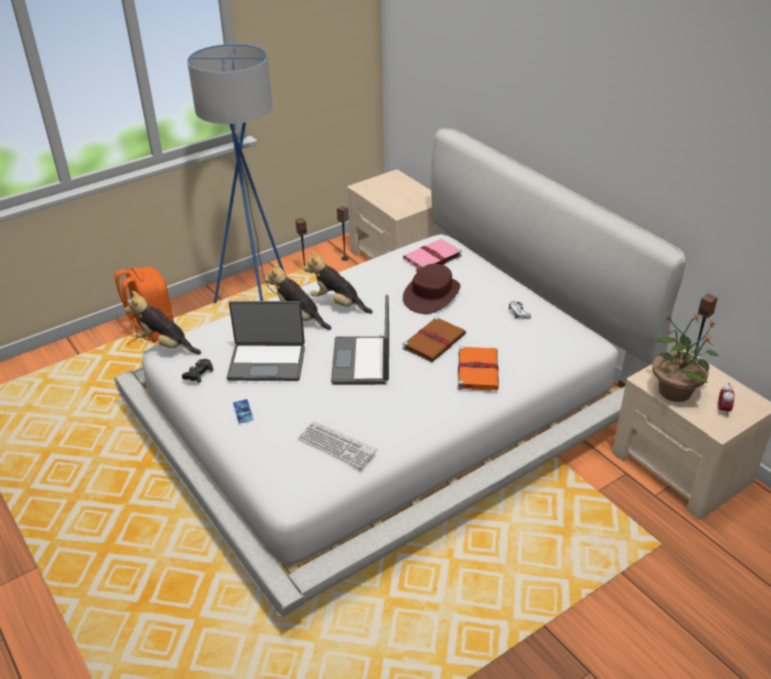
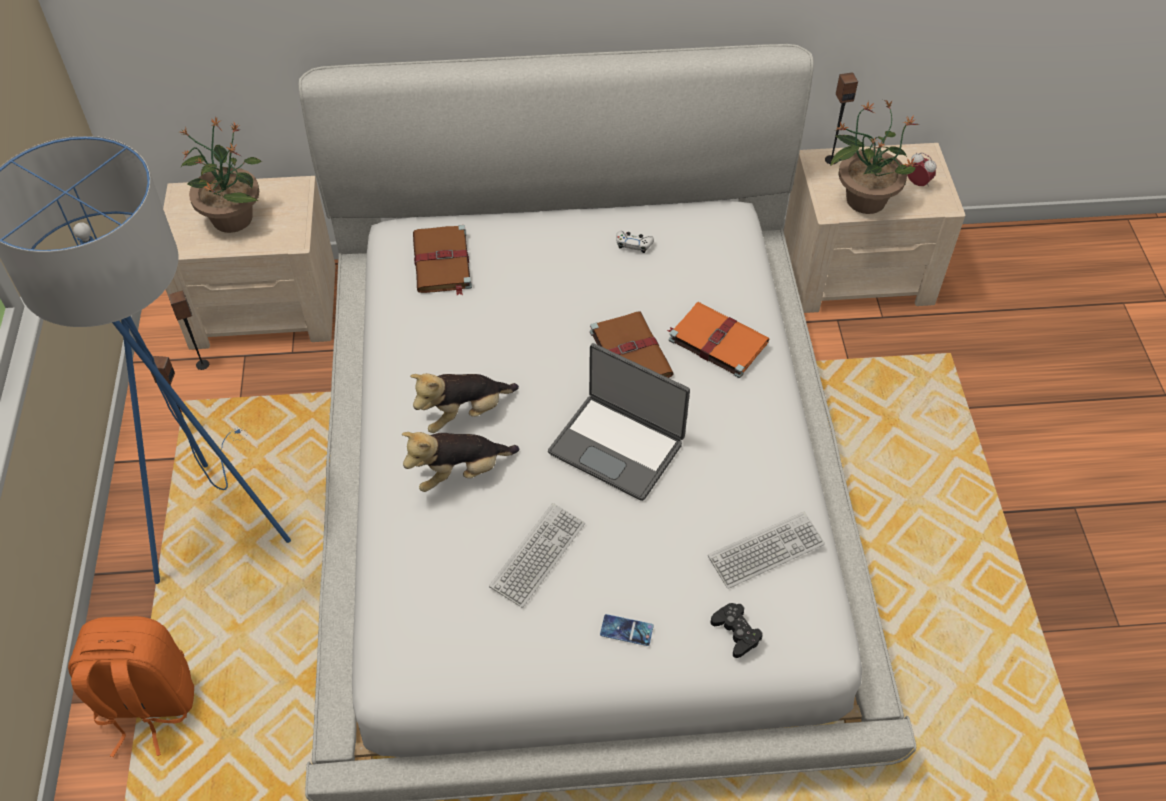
camera: 60 degrees left, 15 degrees up
plush toy [125,291,201,354] -> none
black game controller [182,359,213,383] -> black game controller moved to [711,603,763,658]
laptop [227,301,305,381] -> keyboard [489,503,585,608]
pink book [403,239,462,272] -> brown book [413,225,472,295]
brown hat [403,264,460,314] -> none
none -> potted plant [180,117,262,233]

